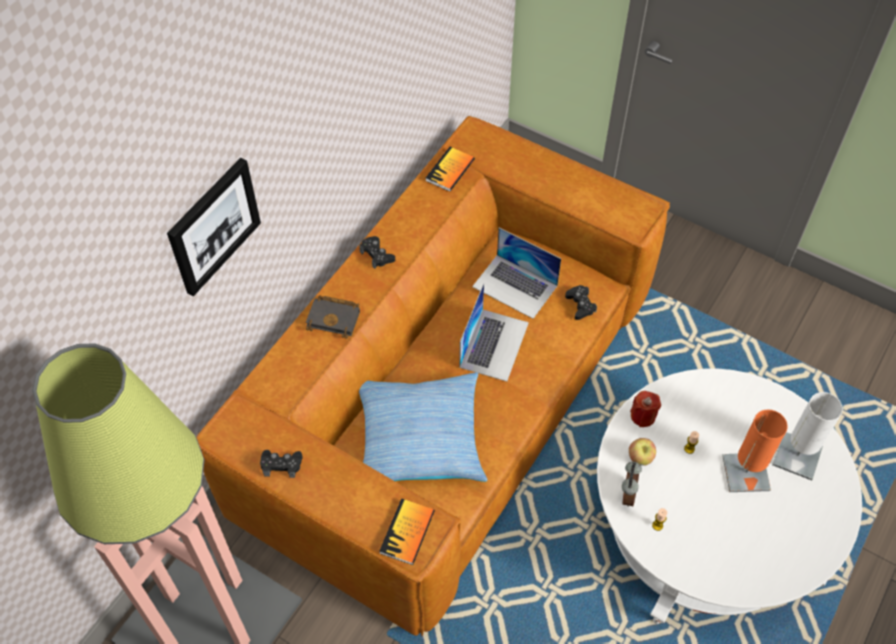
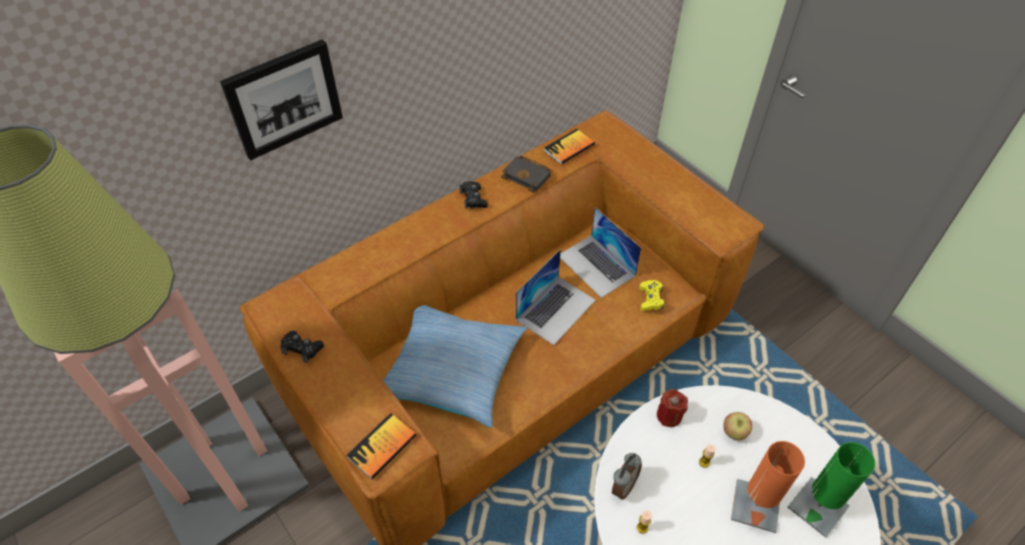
camera: 20 degrees right, 5 degrees down
black book [306,296,360,339] -> black book moved to [501,156,552,192]
black game controller [565,285,597,320] -> yellow game controller [639,280,664,311]
apple [629,438,656,466] -> apple moved to [723,412,752,440]
white table lamp [772,392,843,480] -> green table lamp [788,442,875,538]

